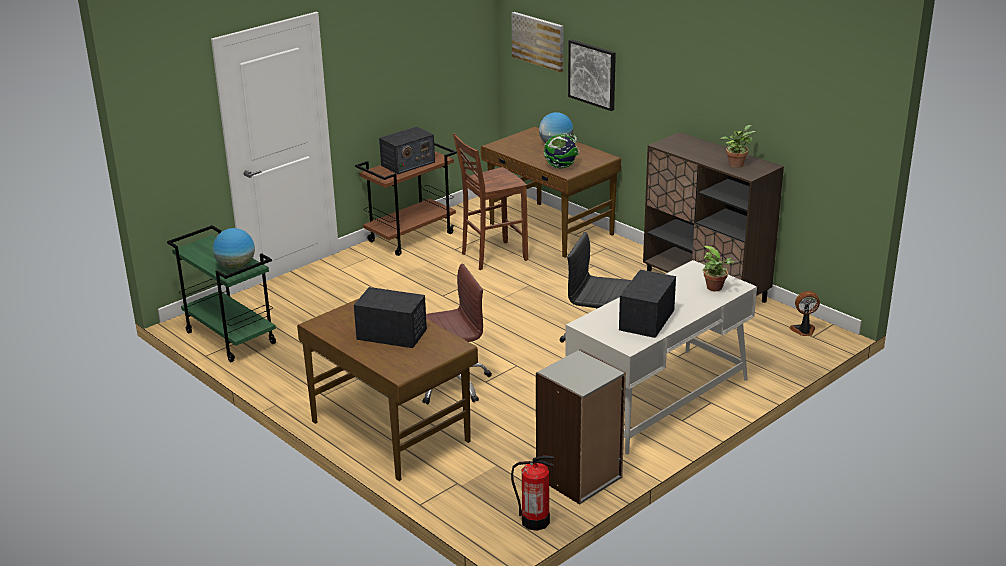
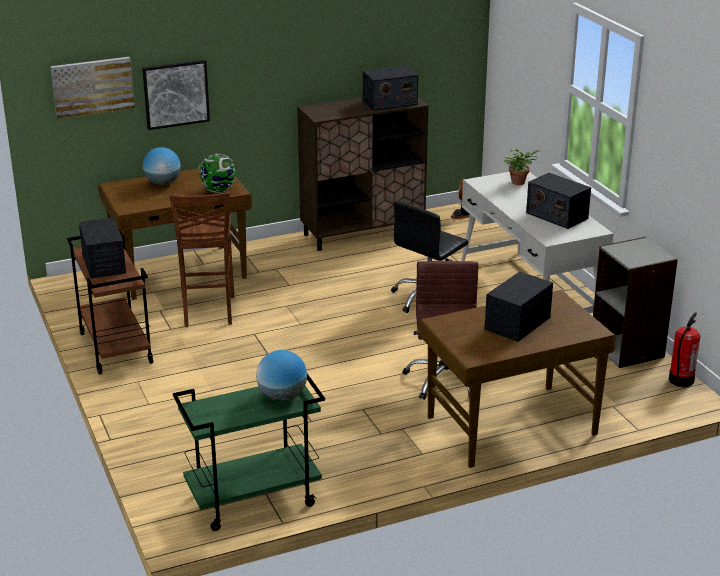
camera: 70 degrees left, 0 degrees up
potted plant [720,125,756,168] -> radio [363,66,418,111]

